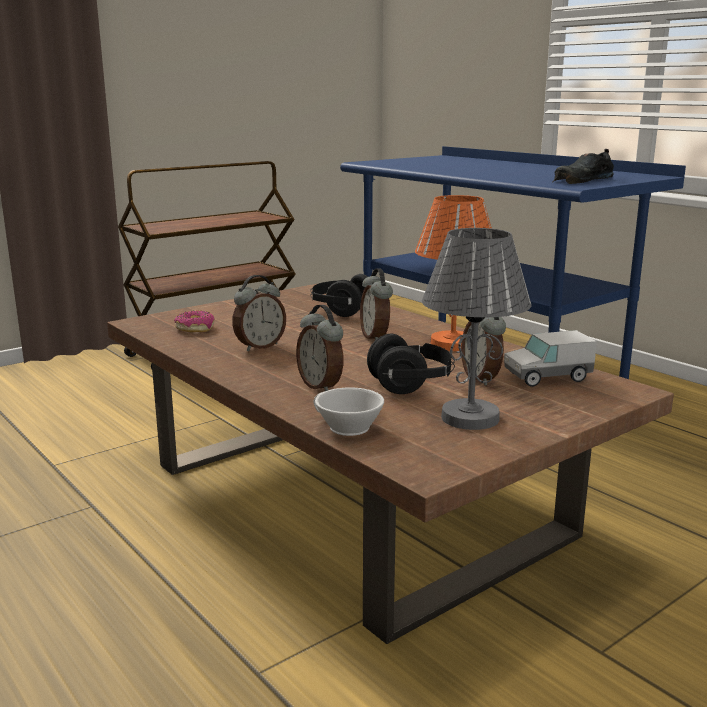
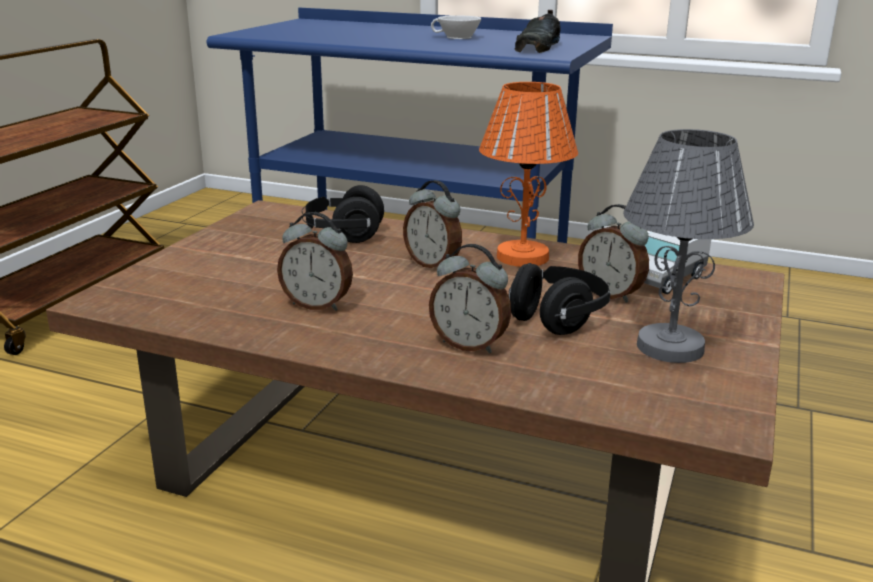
camera: 30 degrees left, 5 degrees up
donut [174,311,215,332] -> none
alarm clock [232,275,286,352] -> alarm clock turned 90 degrees clockwise [277,212,353,311]
white cup [313,388,384,436] -> white cup moved to [431,15,481,39]

